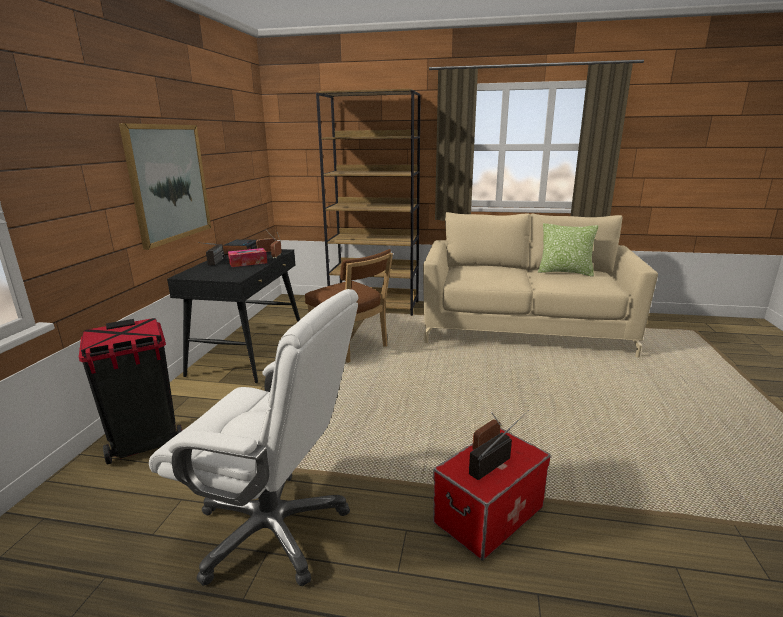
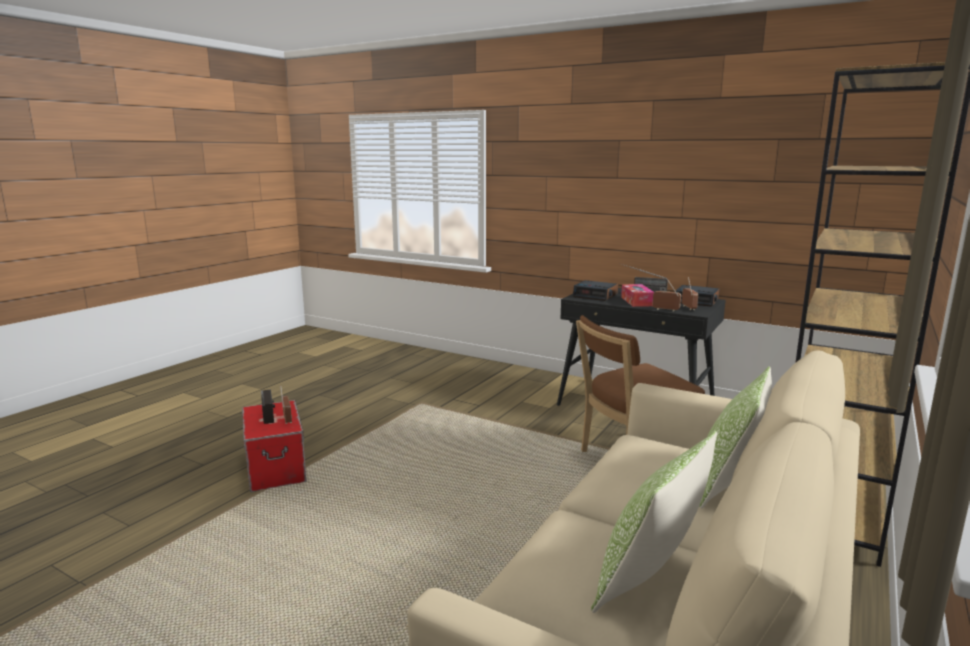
camera: 110 degrees right, 5 degrees down
black trash can [79,318,183,465] -> none
picture [119,123,211,250] -> none
white office chair [149,289,358,586] -> none
none -> alarm clock [573,280,618,301]
none -> pillow [699,366,772,509]

